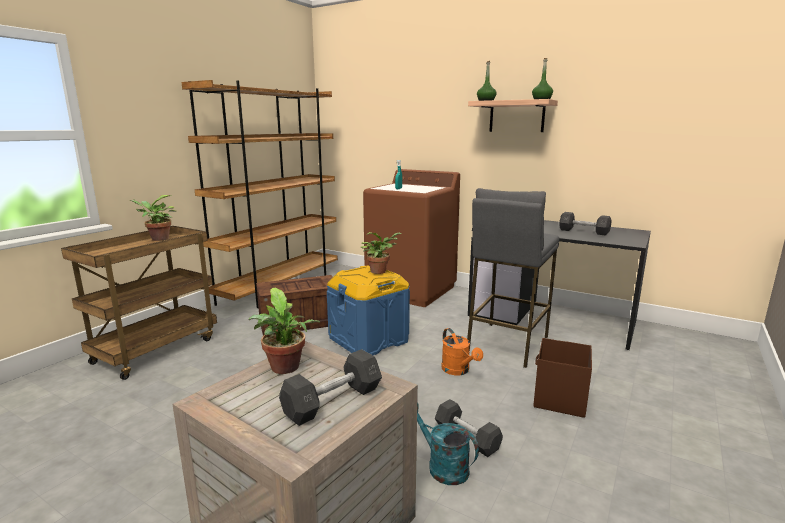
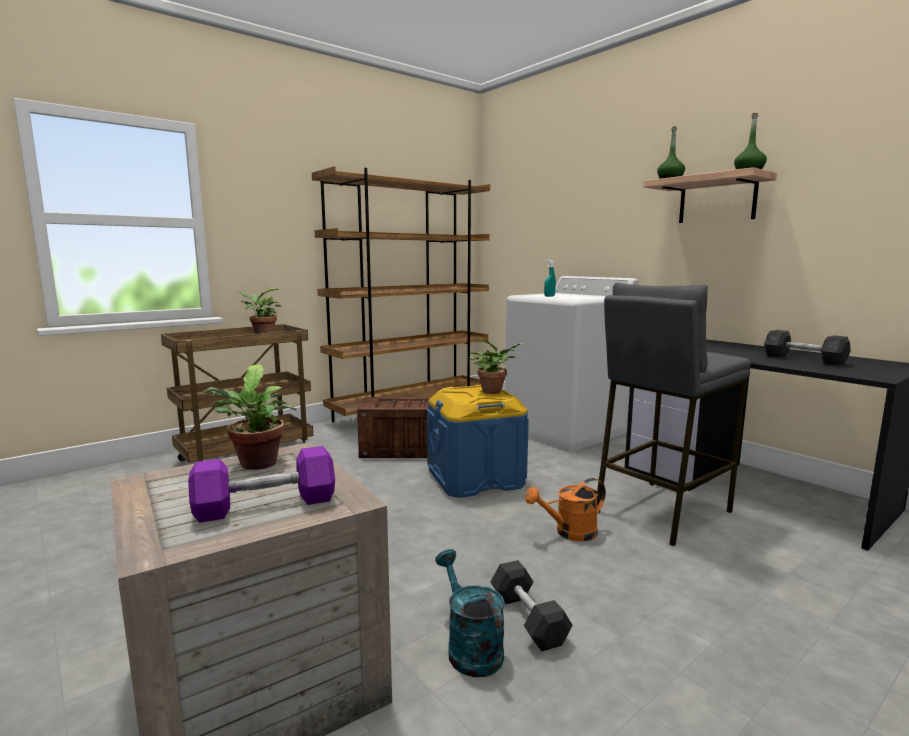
camera: 20 degrees right, 5 degrees down
grey dumbbell [279,349,382,426] -> purple dumbbell [188,446,335,523]
brown washing machine [363,169,460,307] -> white washing machine [505,276,639,452]
orange watering can [441,328,483,375] -> orange watering can turned 75 degrees clockwise [525,478,606,541]
brown storage box [533,338,592,418] -> none

